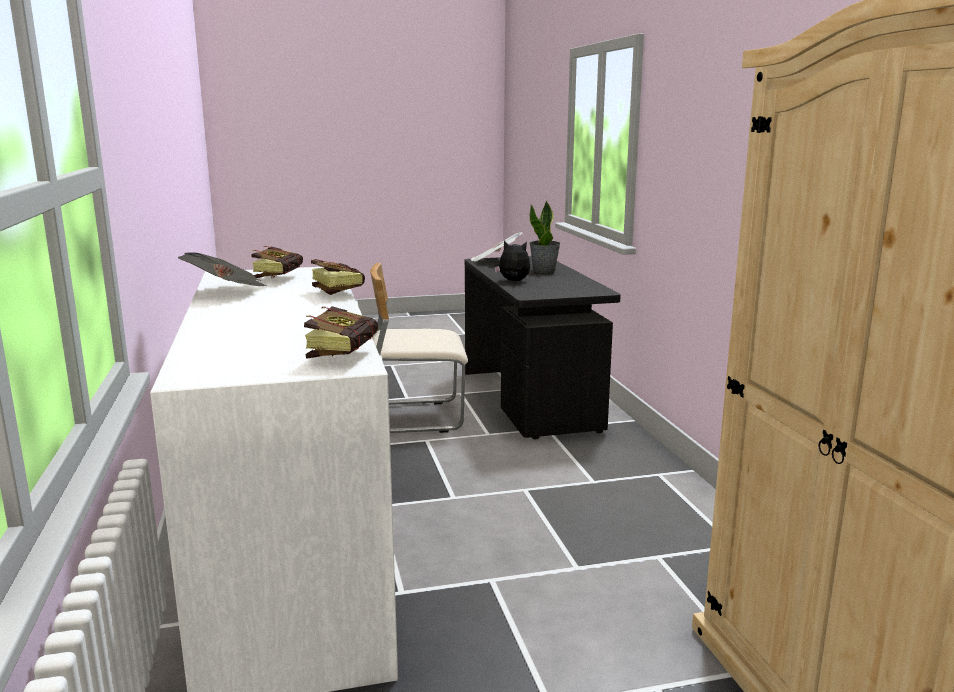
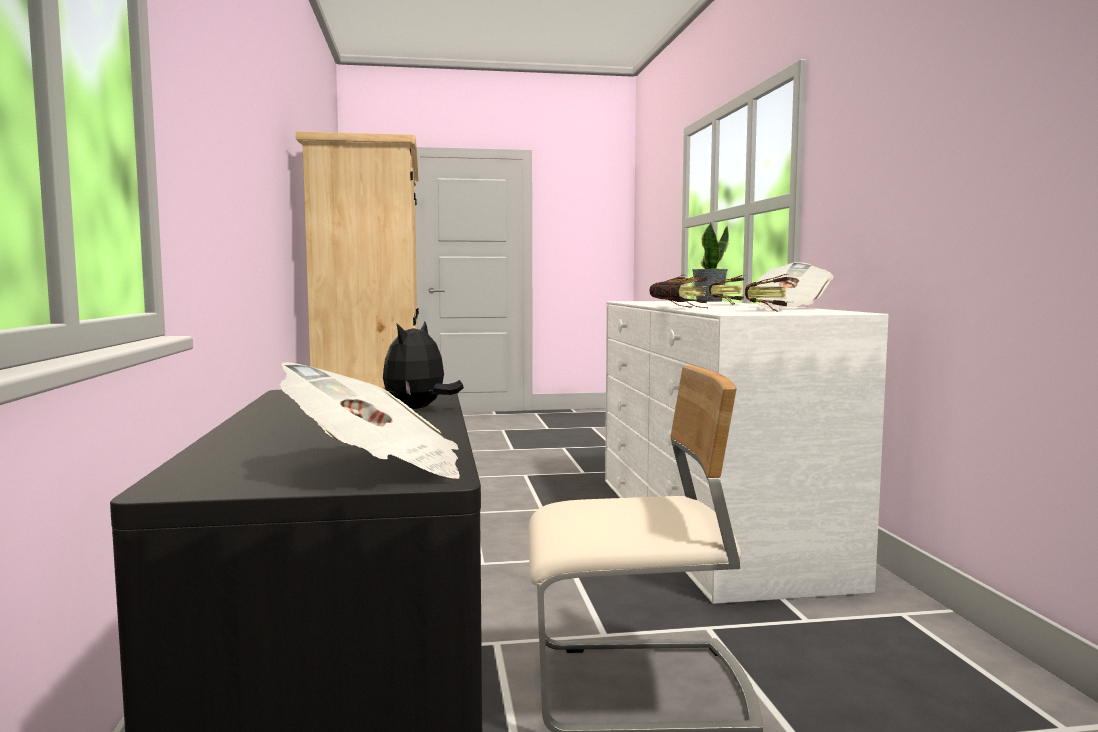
camera: 175 degrees left, 10 degrees down
book [304,306,378,359] -> book moved to [709,275,746,304]
plush toy [494,241,530,281] -> plush toy turned 90 degrees clockwise [383,321,464,409]
potted plant [529,200,560,273] -> potted plant moved to [692,222,729,302]

